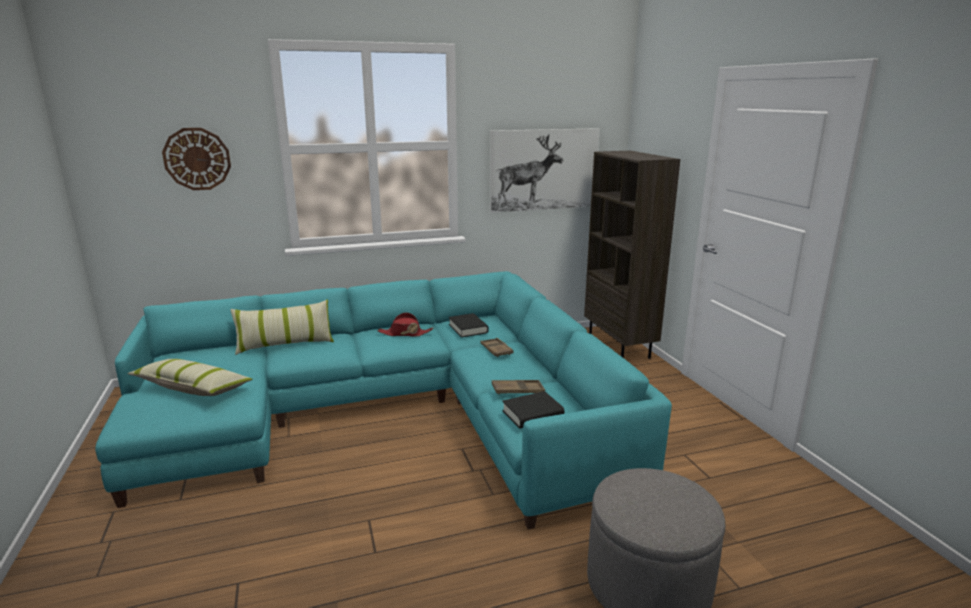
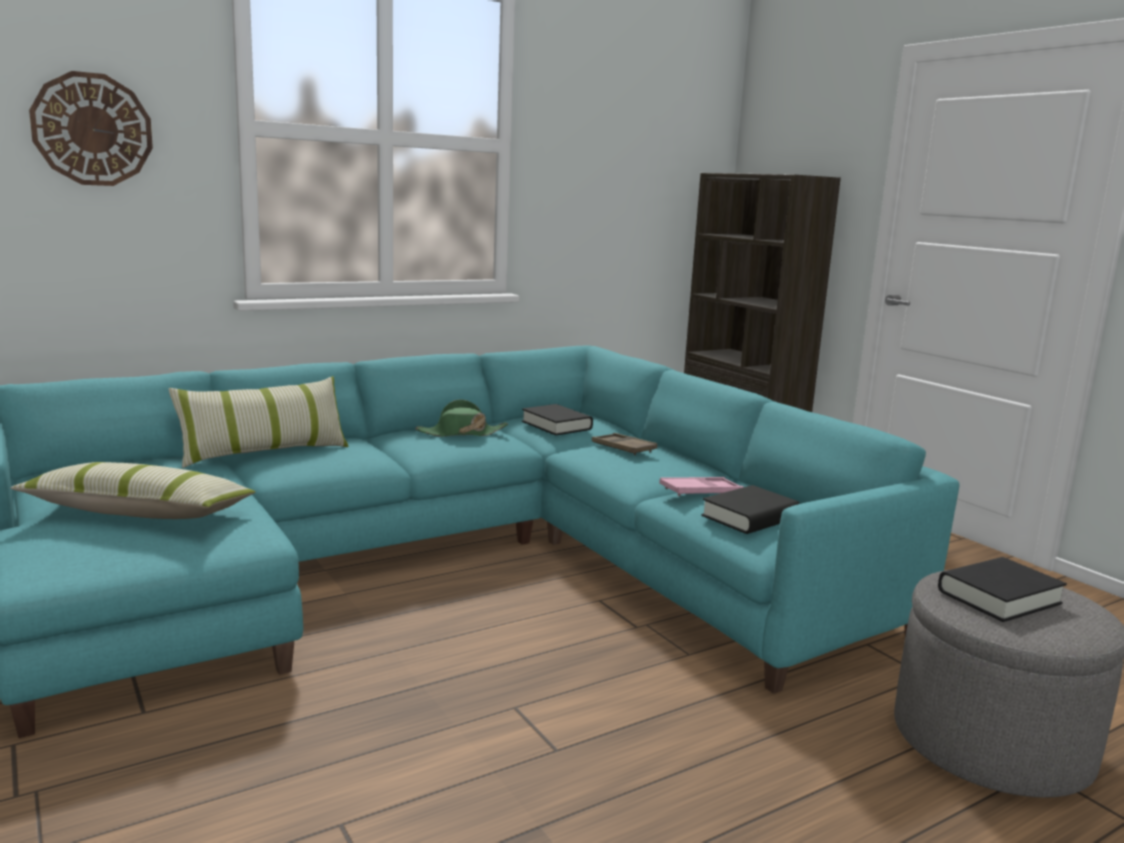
camera: 15 degrees left, 5 degrees down
red hat [377,312,433,337] -> green hat [415,399,508,437]
picture [490,128,600,213] -> none
brown tray [492,380,545,395] -> pink tray [659,477,744,496]
none -> black book [938,557,1067,622]

